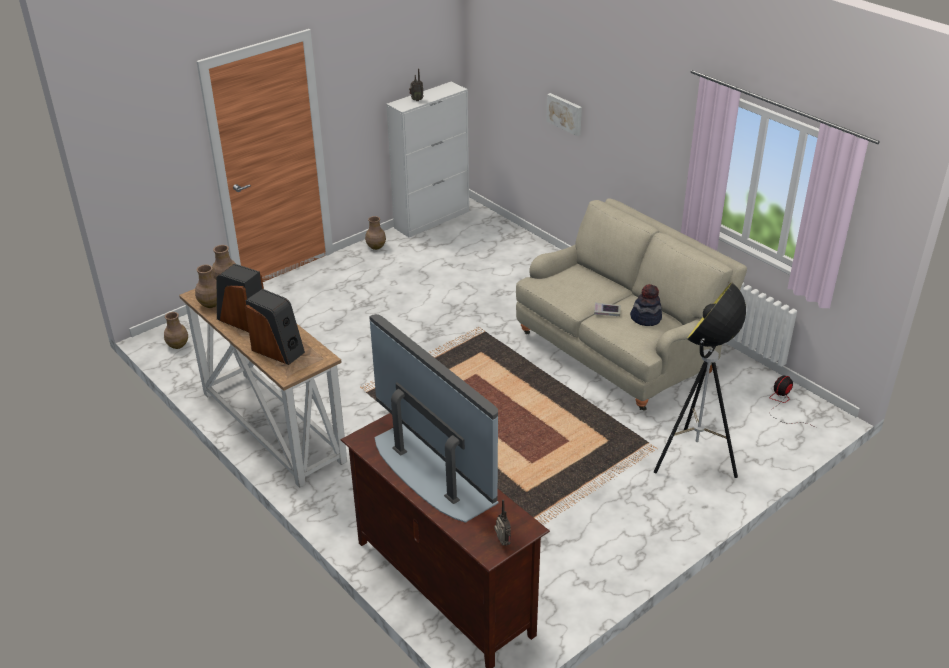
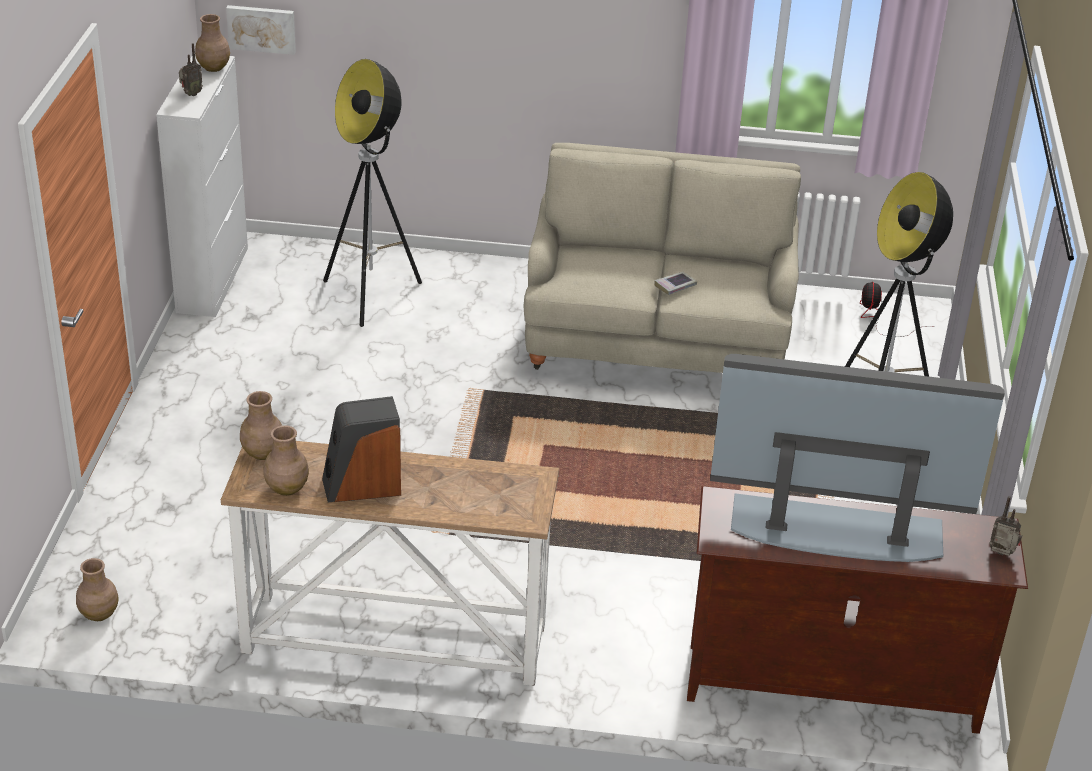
camera: 45 degrees left, 0 degrees up
speaker [245,289,305,365] -> none
brown vase [365,216,386,250] -> brown vase moved to [195,14,230,72]
picture [546,93,582,136] -> picture moved to [226,5,296,55]
hat [630,284,662,326] -> none
none -> floor lamp [323,59,422,327]

